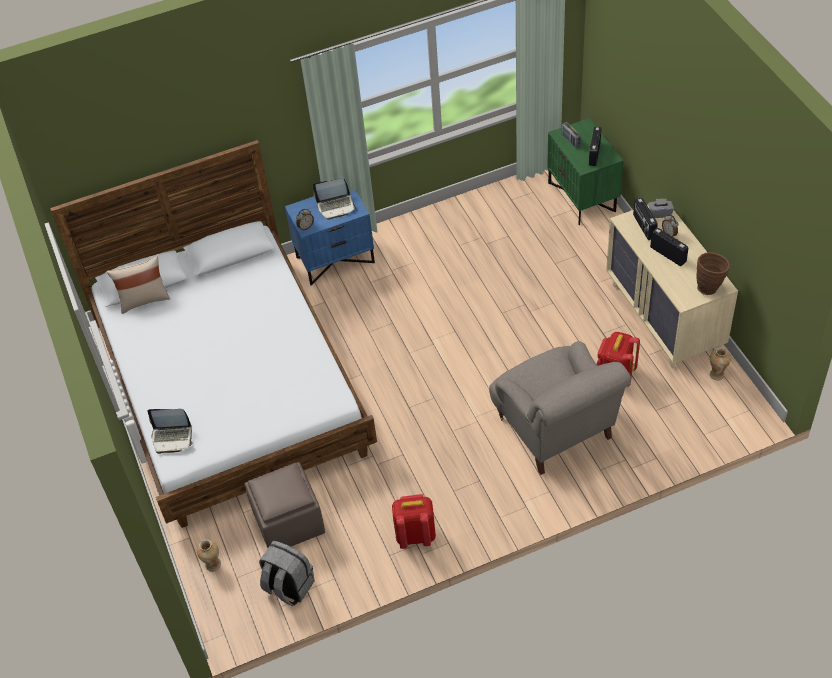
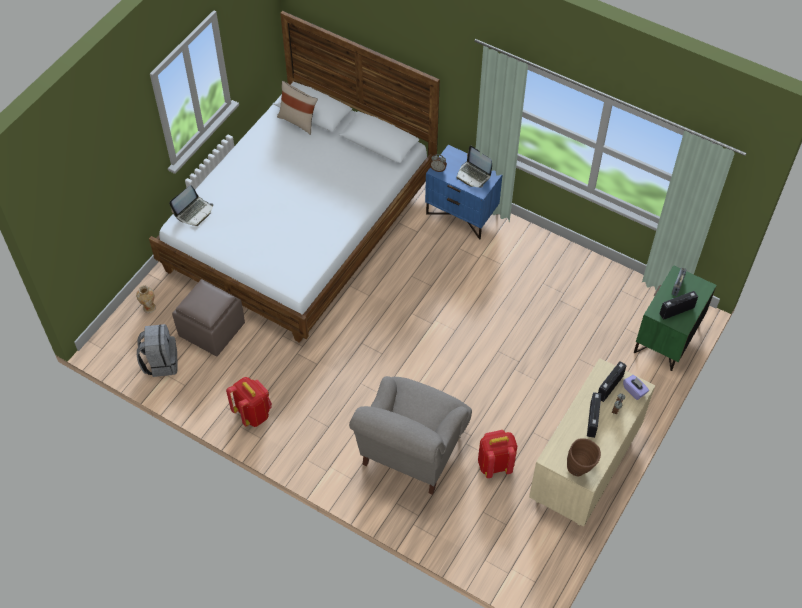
camera: 50 degrees right, 5 degrees up
laptop [148,409,193,454] -> laptop turned 105 degrees counterclockwise [169,185,213,226]
grey tissue box [648,199,674,218] -> purple tissue box [623,375,649,400]
vase [710,347,731,380] -> none

